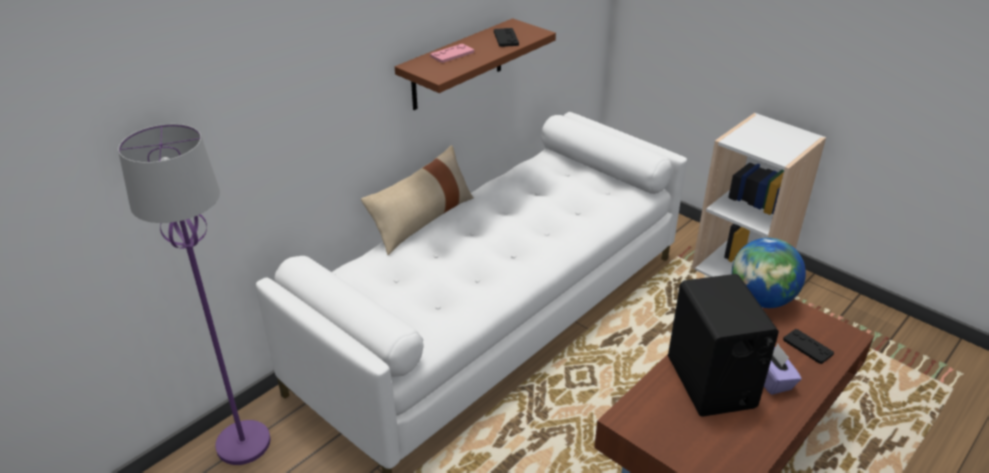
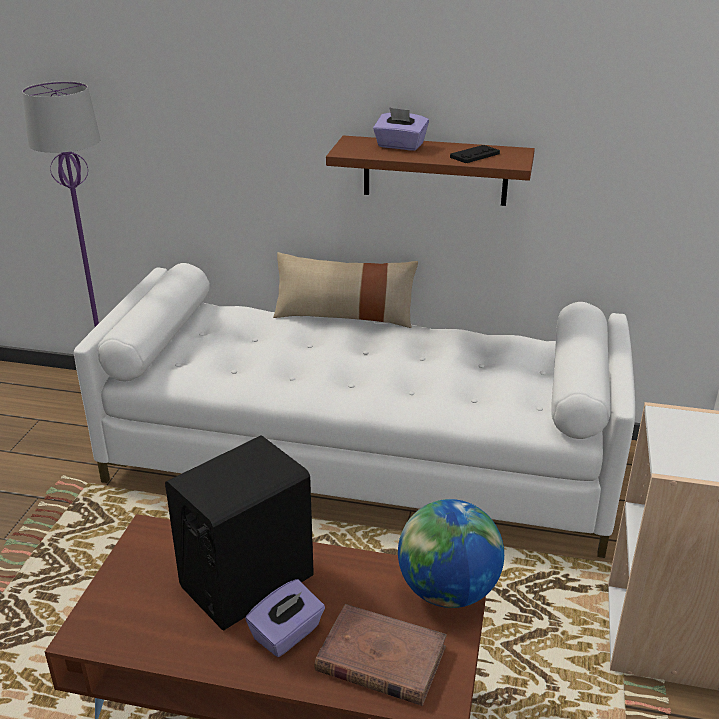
camera: 60 degrees right, 5 degrees down
pink game controller [430,44,474,63] -> purple tissue box [373,107,429,151]
black game controller [783,329,834,364] -> brown book [314,604,447,706]

